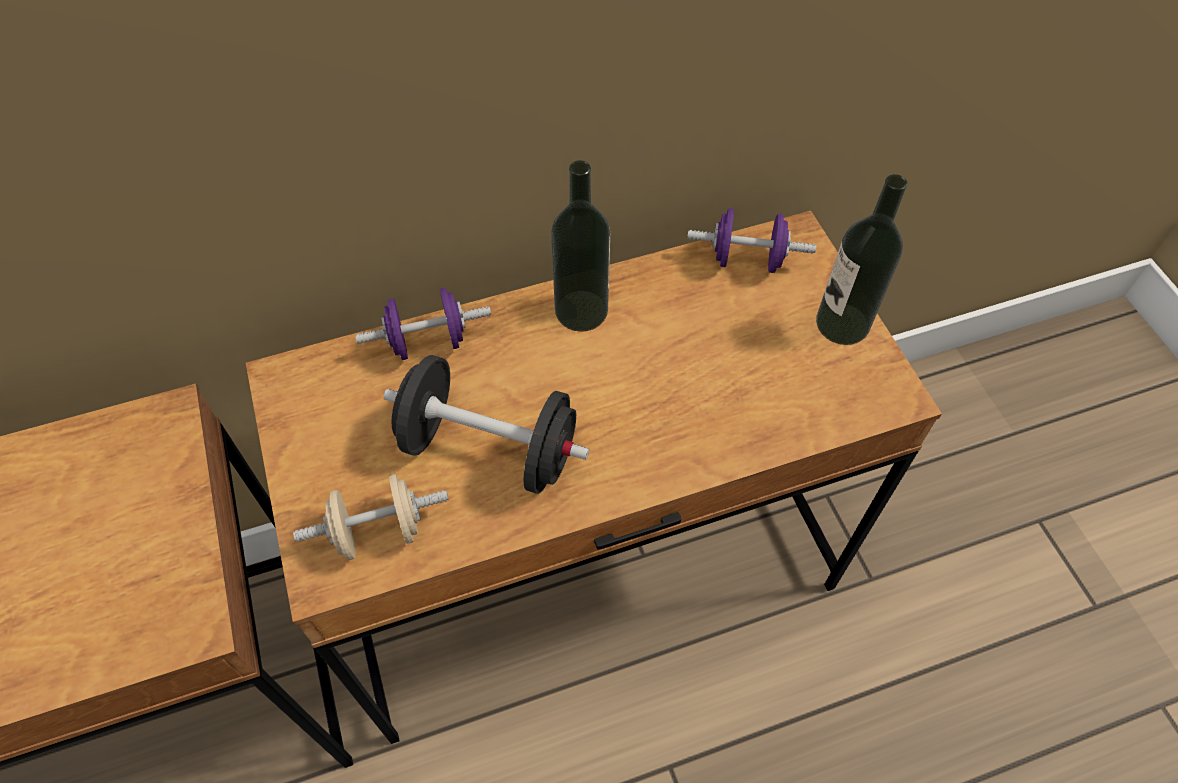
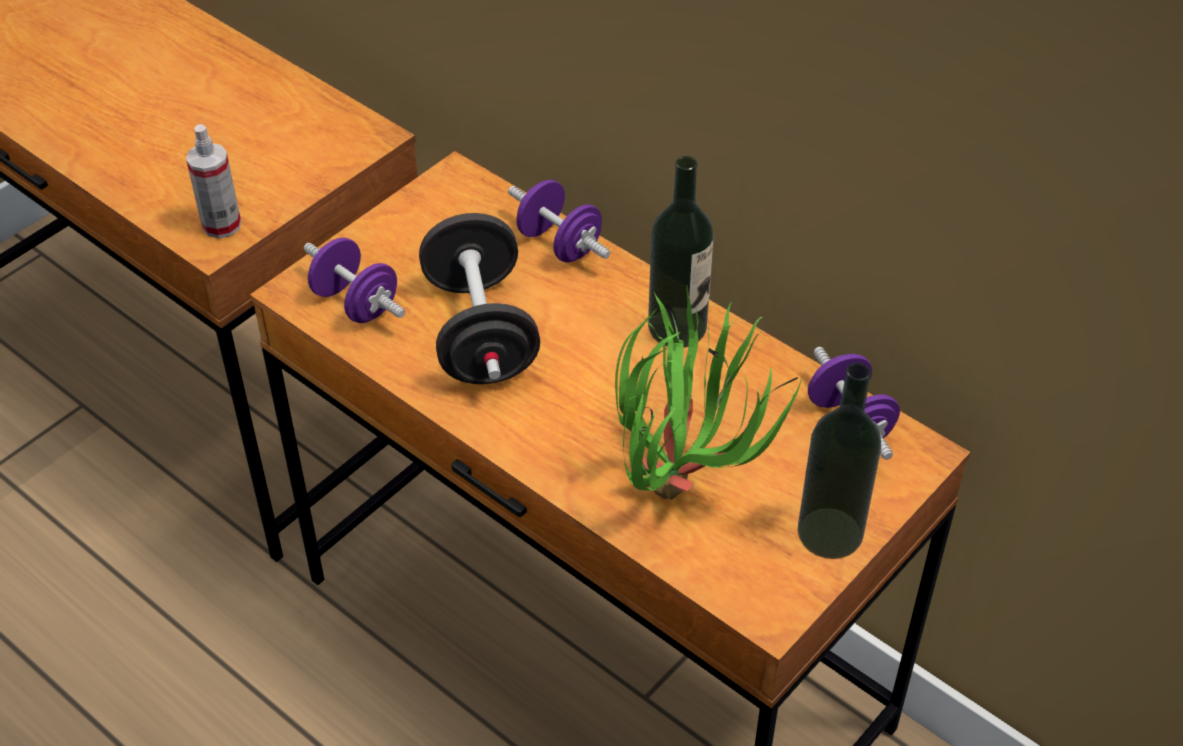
camera: 60 degrees right, 10 degrees down
beige dumbbell [293,474,449,560] -> purple dumbbell [304,238,405,323]
none -> spray bottle [186,124,241,239]
none -> potted plant [615,286,802,500]

